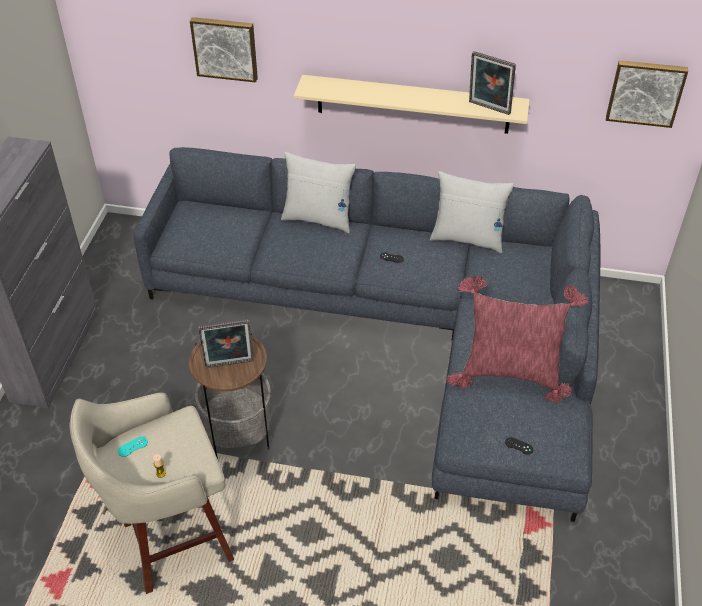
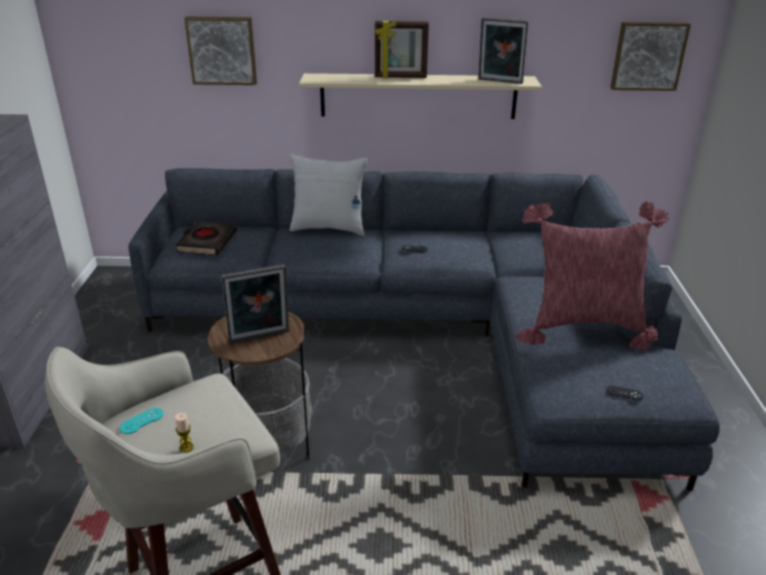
camera: 10 degrees left, 15 degrees down
grey pillow [430,171,514,253] -> none
none -> black book [176,221,237,255]
none -> picture frame [375,20,429,78]

